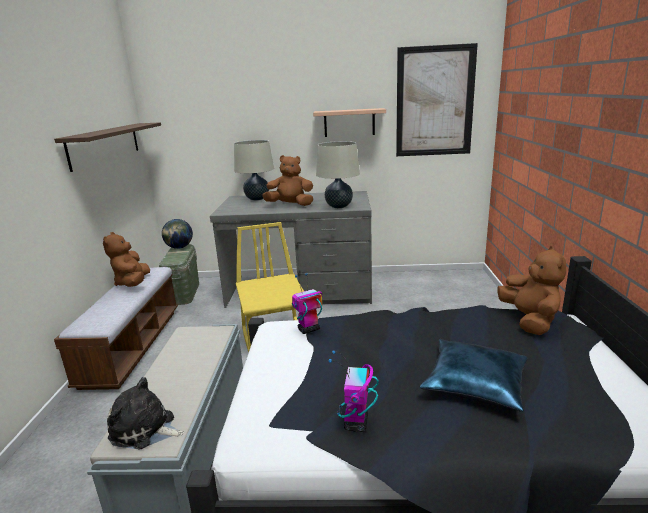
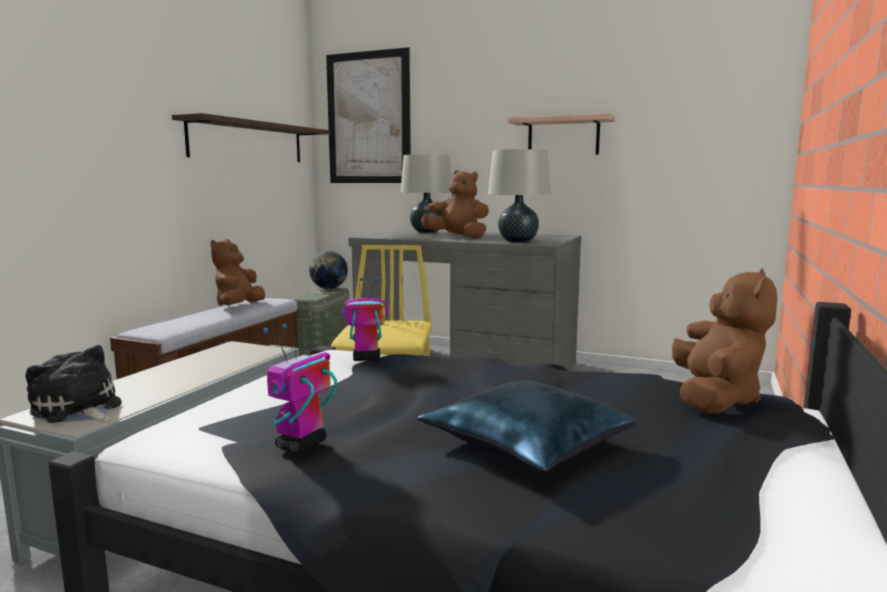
camera: 20 degrees right, 10 degrees down
picture [396,43,478,156] -> picture moved to [326,47,411,183]

